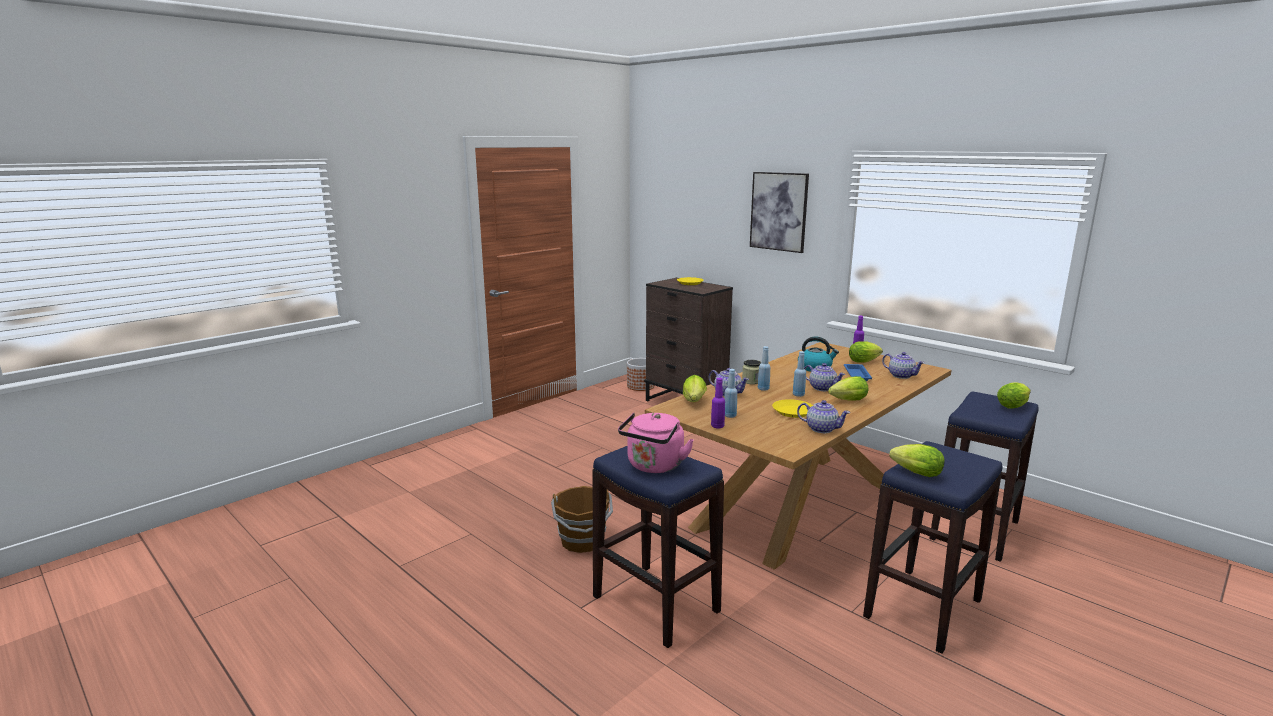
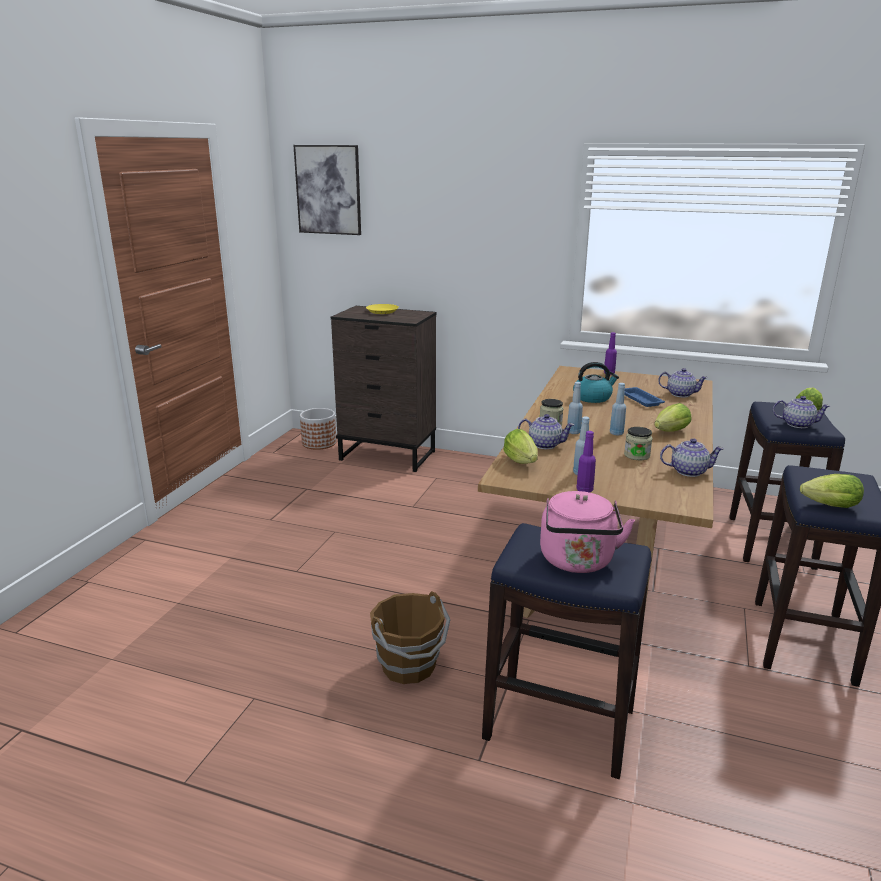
camera: 25 degrees left, 5 degrees up
picture [750,172,809,253] -> picture moved to [293,145,361,235]
yellow plate [772,399,813,418] -> jar [624,427,653,460]
teapot [804,363,845,391] -> teapot moved to [773,396,830,428]
lettuce [849,341,883,363] -> none

